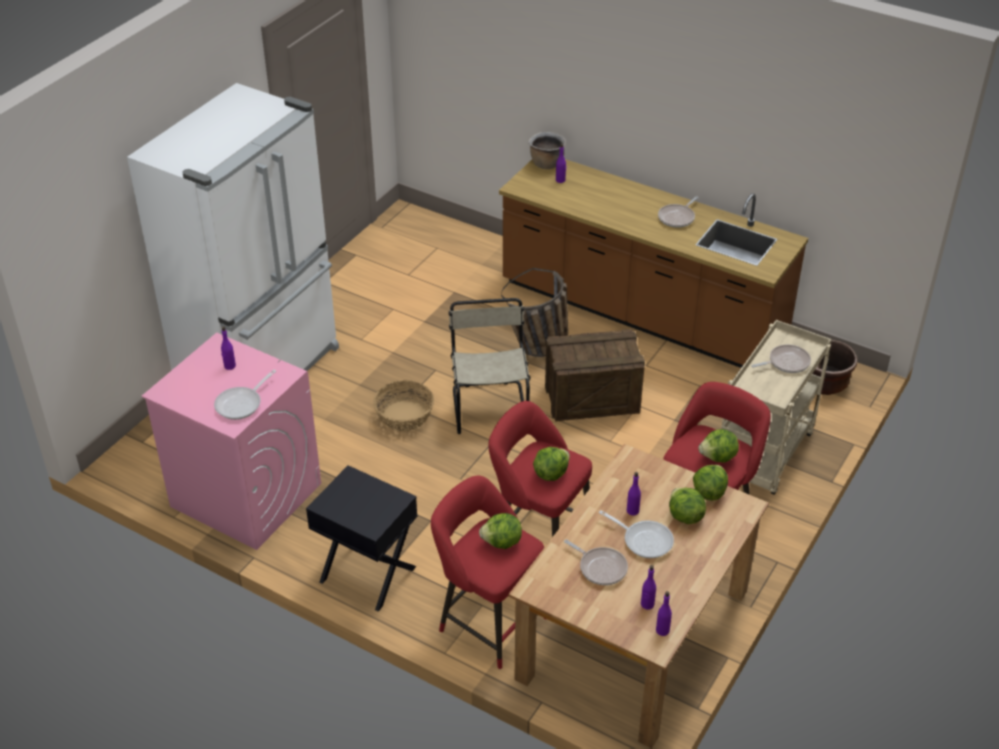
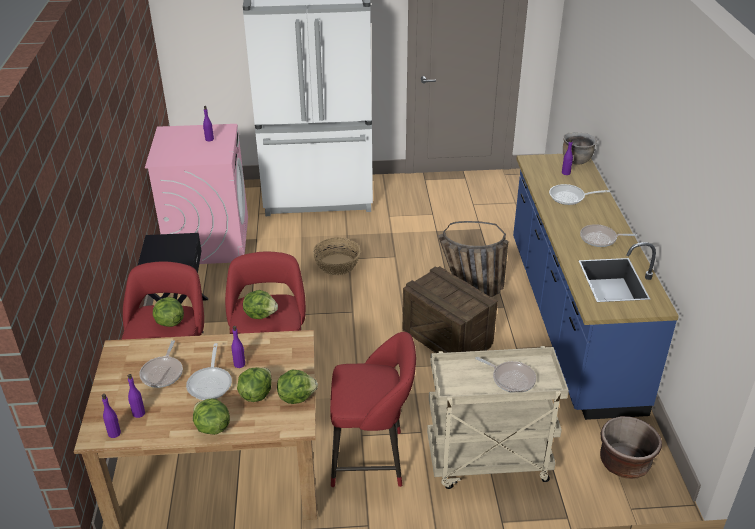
camera: 55 degrees right, 5 degrees down
frying pan [214,370,276,420] -> frying pan moved to [549,184,610,205]
beige chair [448,298,531,434] -> none
brown counter [499,159,808,368] -> blue counter [513,154,679,420]
lettuce [698,429,739,463] -> lettuce moved to [193,399,230,435]

